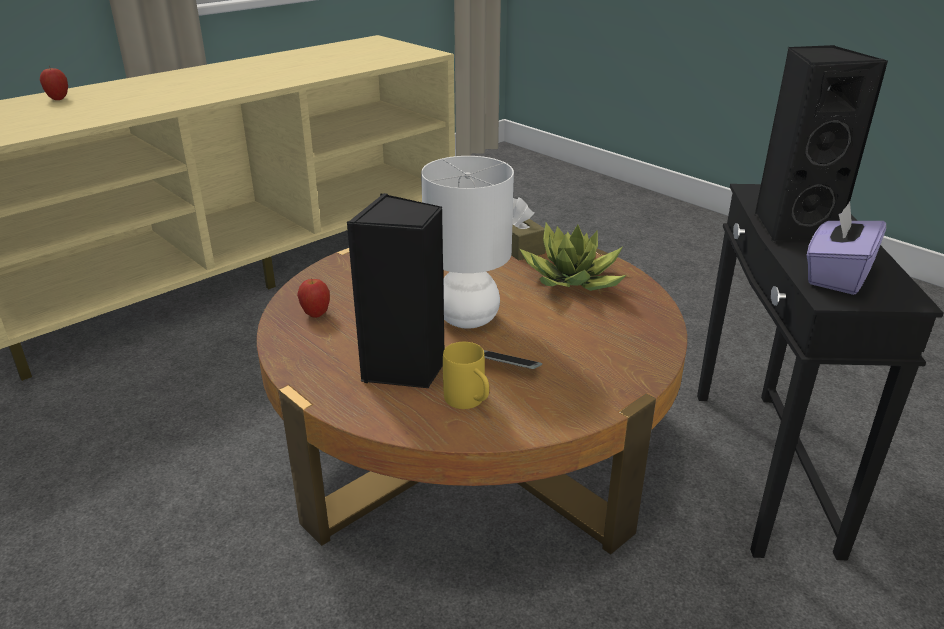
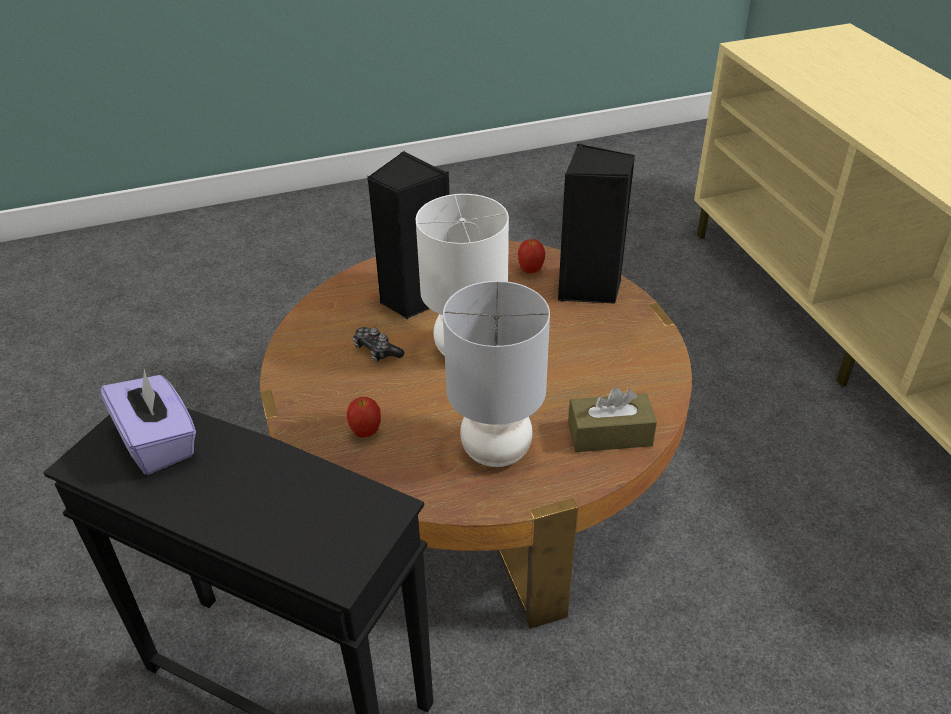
camera: 115 degrees right, 10 degrees up
apple [40,66,68,100] -> apple moved to [347,397,381,438]
yellow mug [443,342,489,409] -> none
phone [484,350,542,369] -> game controller [353,327,404,362]
potted plant [520,223,626,291] -> grey table lamp [443,281,550,467]
black speaker [755,45,888,242] -> black speaker moved to [558,144,635,304]

